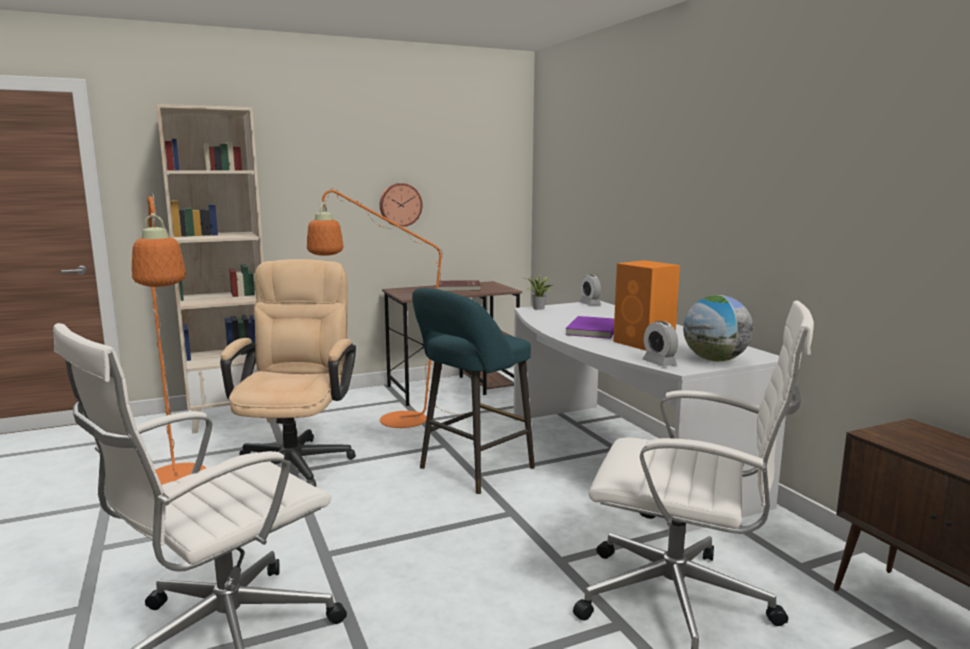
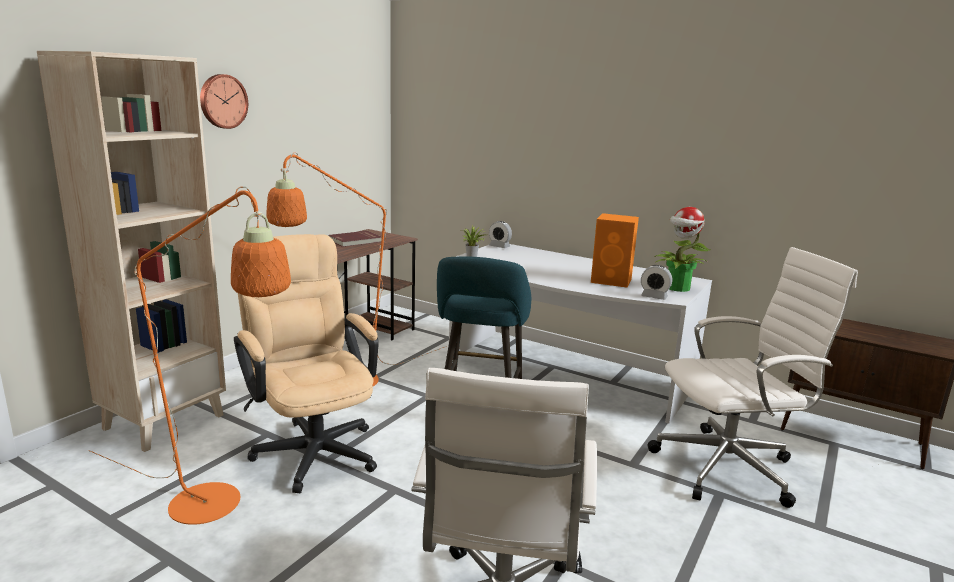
camera: 35 degrees left, 5 degrees up
wall clock [380,183,423,227] -> wall clock moved to [200,74,248,129]
purple book [566,316,614,339] -> none
globe [683,295,753,361] -> potted plant [654,207,710,292]

